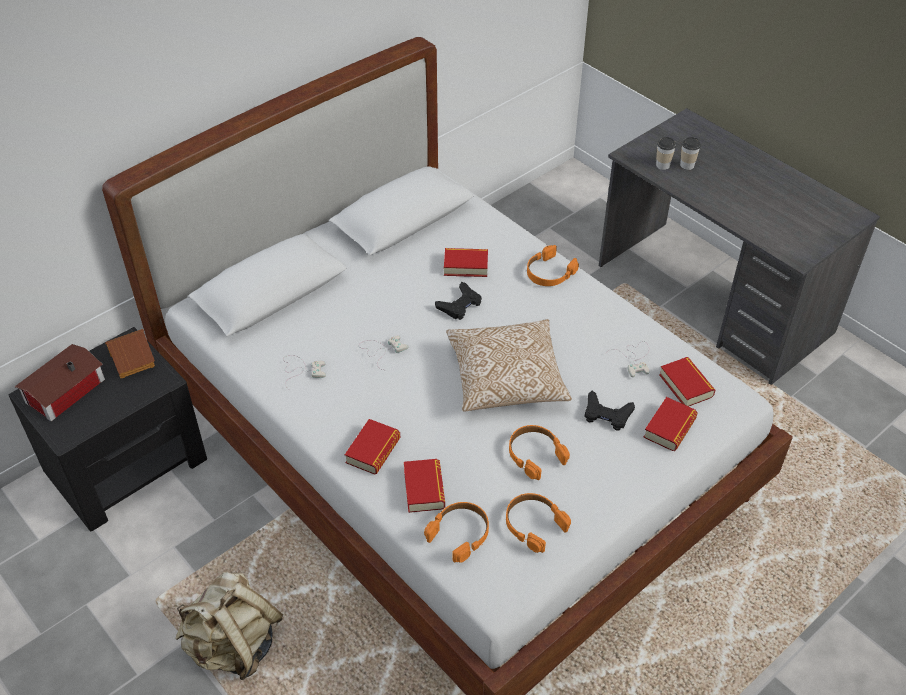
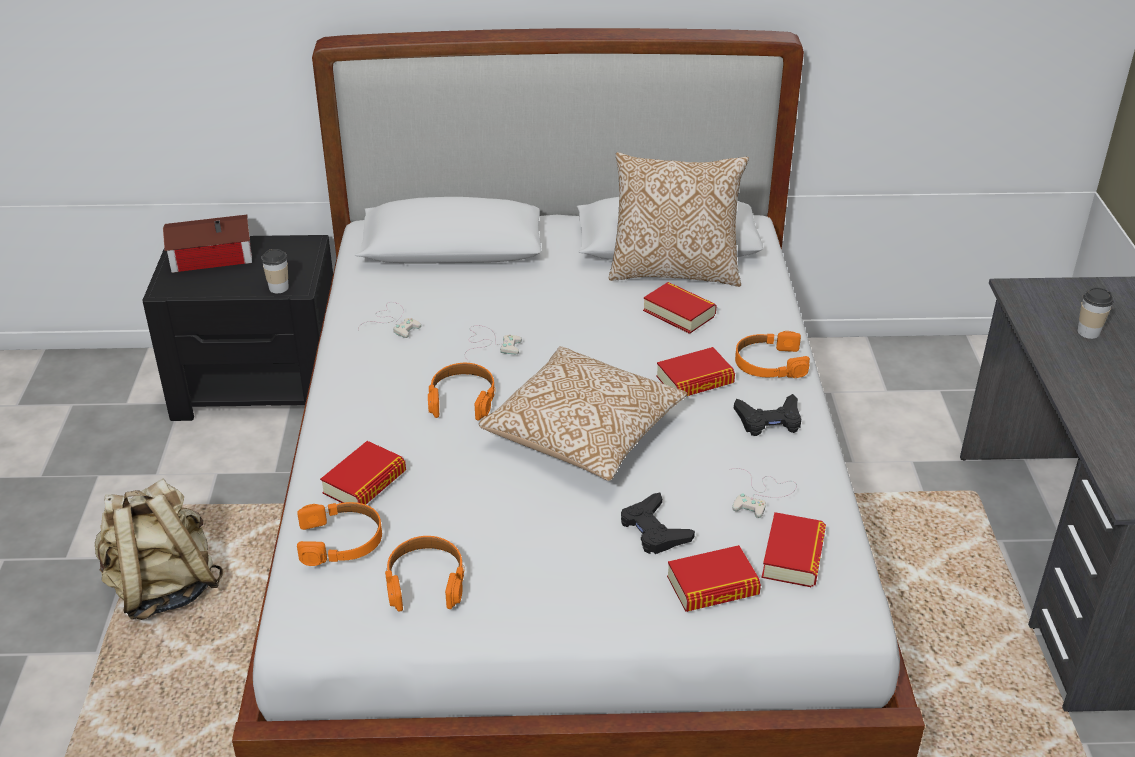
camera: 40 degrees right, 10 degrees down
toy house [105,329,155,378] -> none
book [345,419,400,475] -> book moved to [656,347,735,396]
black game controller [435,282,482,320] -> black game controller moved to [734,394,801,436]
orange headphones [509,425,570,480] -> orange headphones moved to [428,363,494,420]
cup [656,137,676,170] -> cup moved to [261,249,289,293]
none -> pillow [608,152,749,287]

